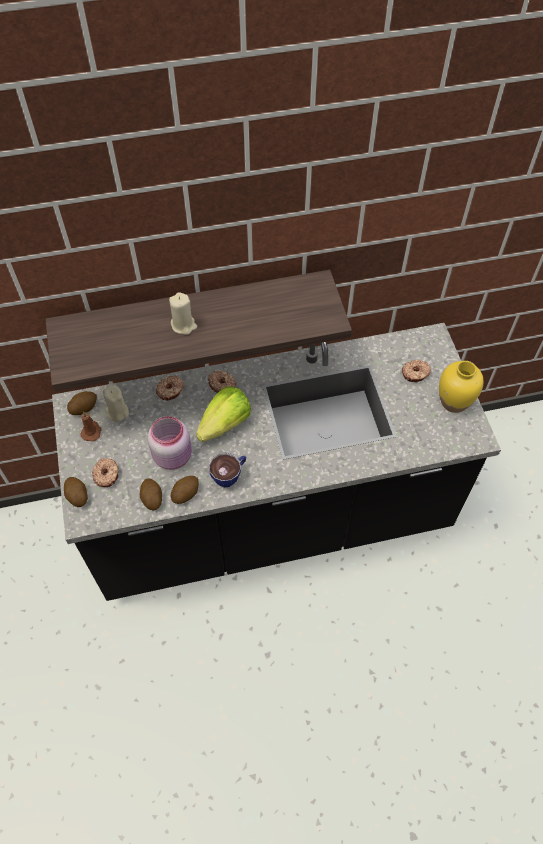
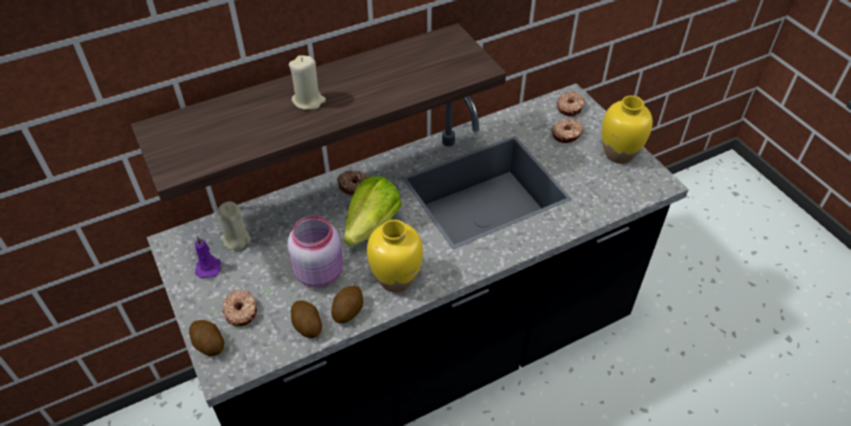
camera: 15 degrees left, 10 degrees down
potato [67,391,97,415] -> none
brown candle [80,411,101,441] -> purple candle [195,236,221,278]
donut [156,376,184,401] -> donut moved to [557,92,585,116]
cup [209,452,246,488] -> yellow vase [367,220,423,292]

